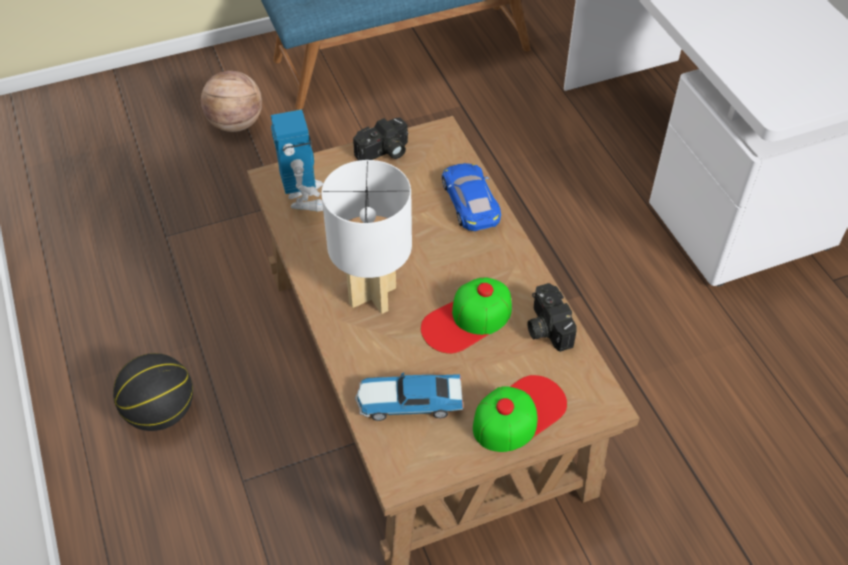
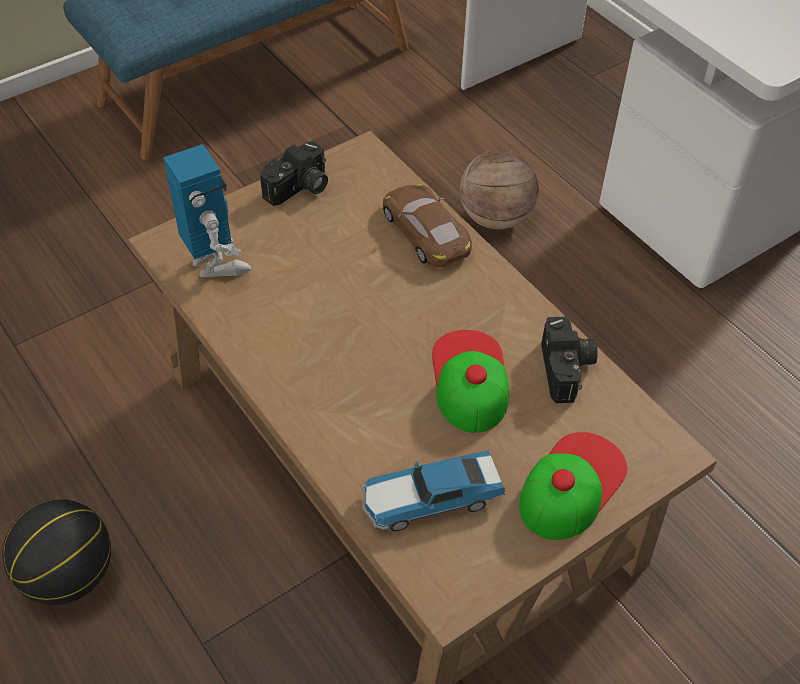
camera: 15 degrees left, 0 degrees up
basketball [201,71,262,132] -> basketball moved to [460,150,539,229]
white table lamp [321,160,412,314] -> none
cap [421,277,512,354] -> cap turned 135 degrees clockwise [432,330,509,433]
blue toy car [442,163,501,231] -> brown toy car [383,184,472,267]
camera [527,283,576,352] -> camera turned 150 degrees counterclockwise [541,317,598,403]

